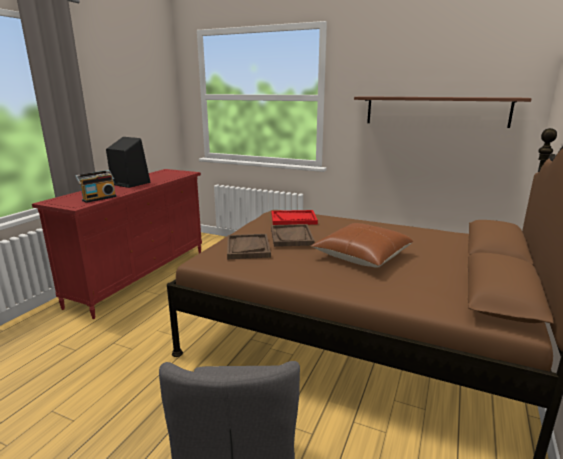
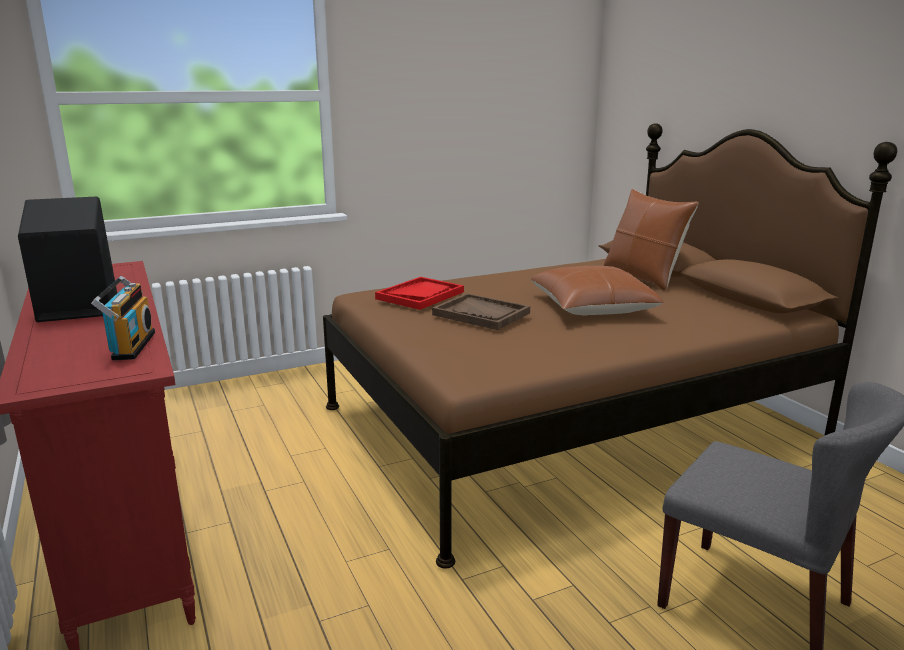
camera: 50 degrees left, 0 degrees up
brown tray [227,234,271,259] -> none
brown shelf [354,96,532,128] -> none
none -> brown pillow [604,189,699,290]

